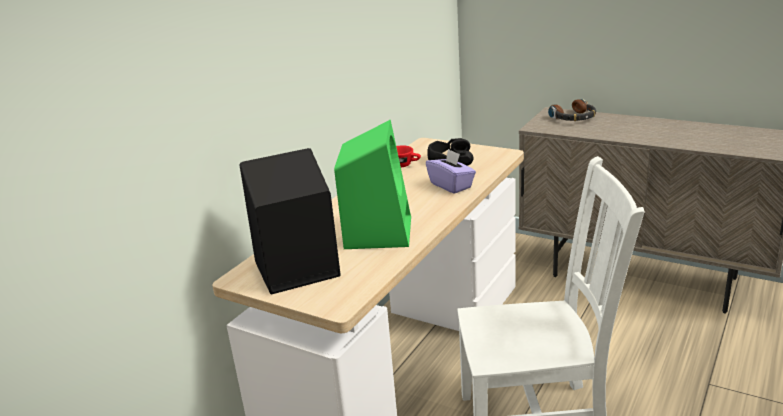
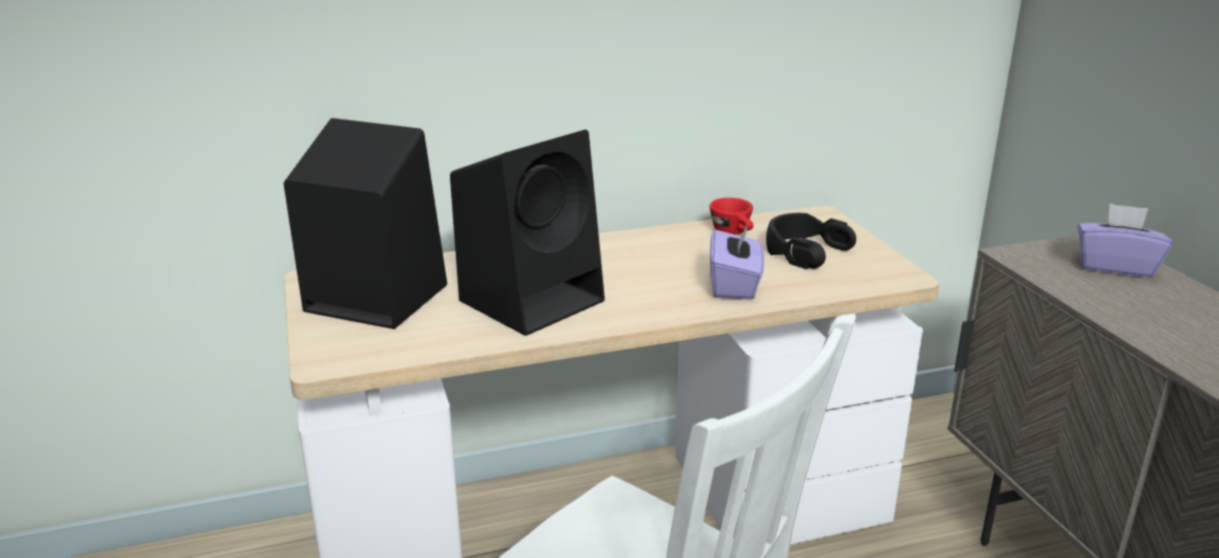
camera: 40 degrees right, 0 degrees up
green speaker [334,120,411,249] -> black speaker [450,130,605,336]
headphones [548,99,596,121] -> purple tissue box [1077,203,1173,278]

